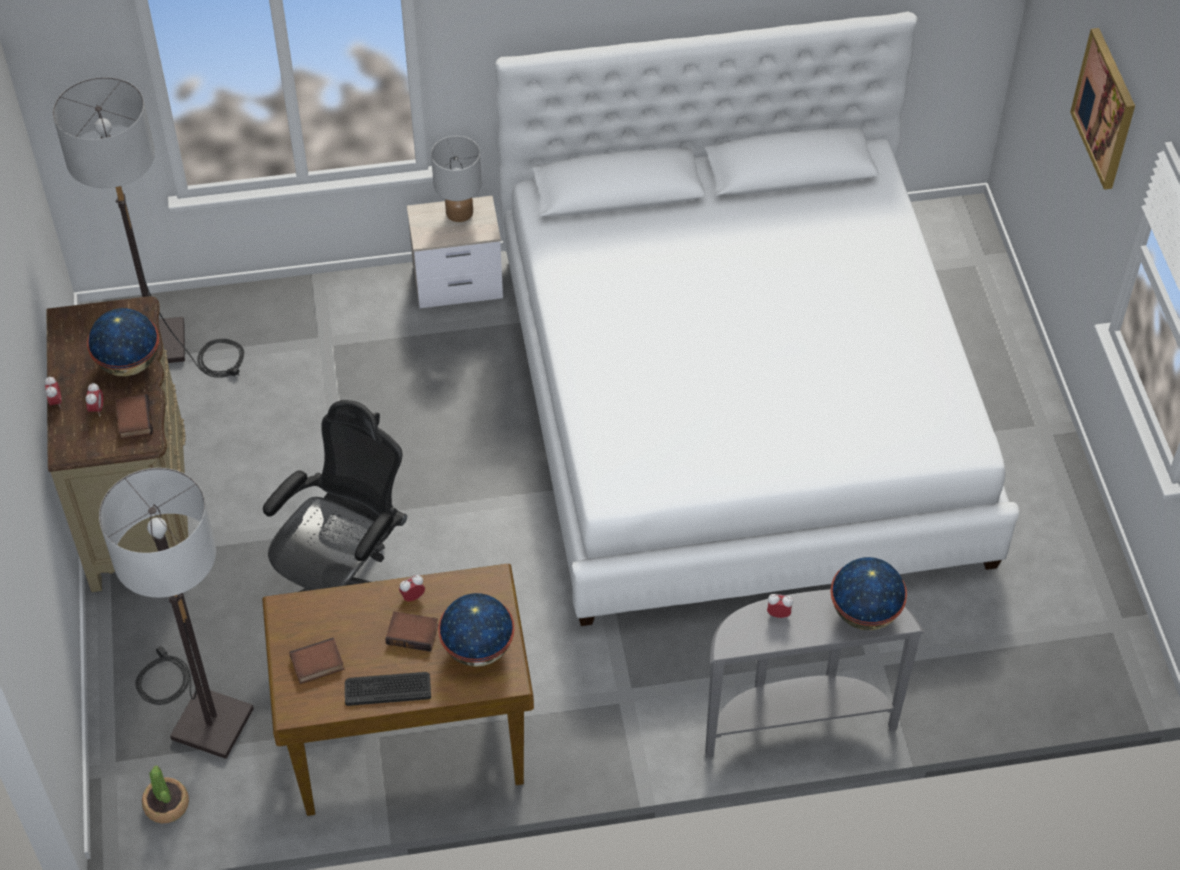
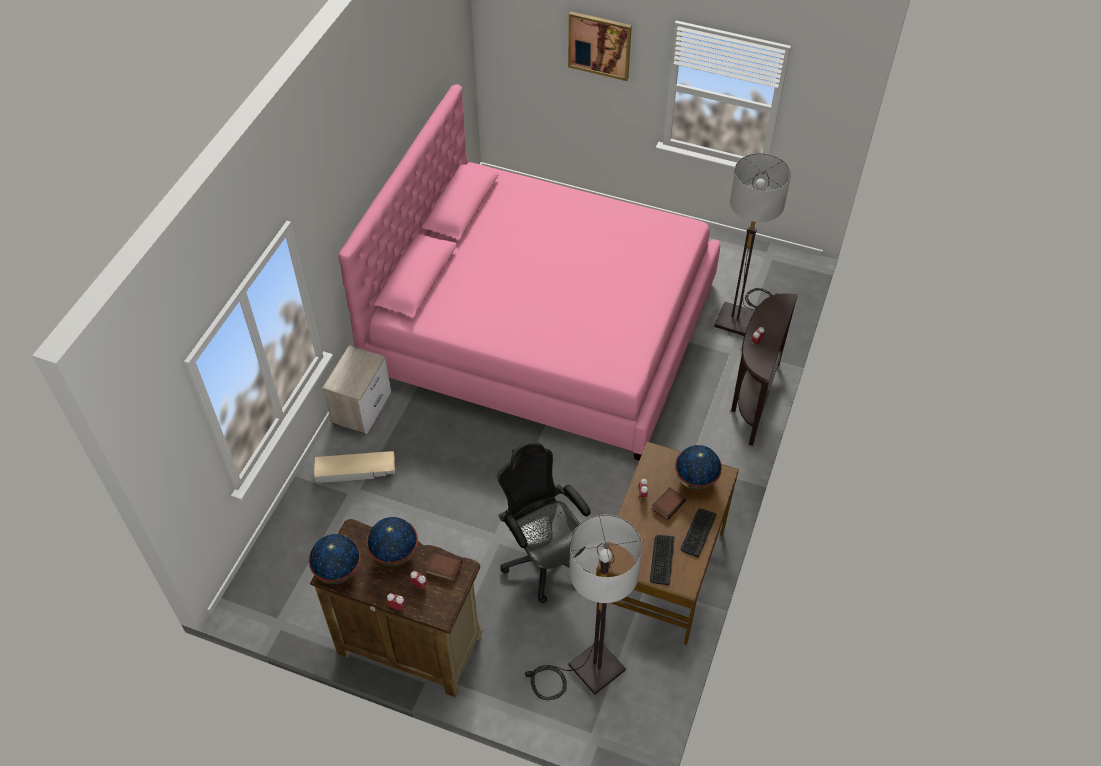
camera: 60 degrees left, 0 degrees up
floor lamp [53,77,244,378] -> floor lamp moved to [714,153,791,336]
potted plant [142,766,189,823] -> none
book [289,638,344,684] -> keyboard [650,535,675,585]
grey table lamp [431,136,482,222] -> none
white bed [495,12,1019,626] -> pink bed [338,84,720,460]
grey console table [705,589,925,758] -> brown console table [731,293,798,446]
globe [830,557,907,630] -> globe moved to [309,534,361,584]
none -> beige storage box [314,451,395,483]

